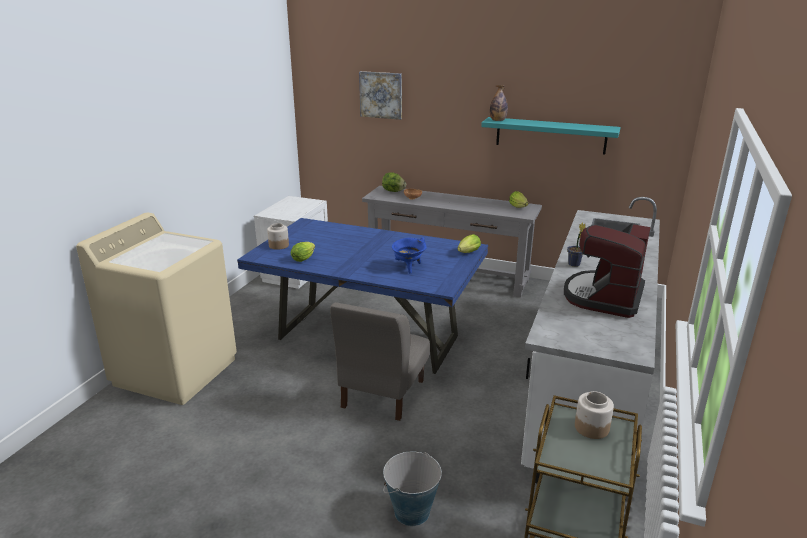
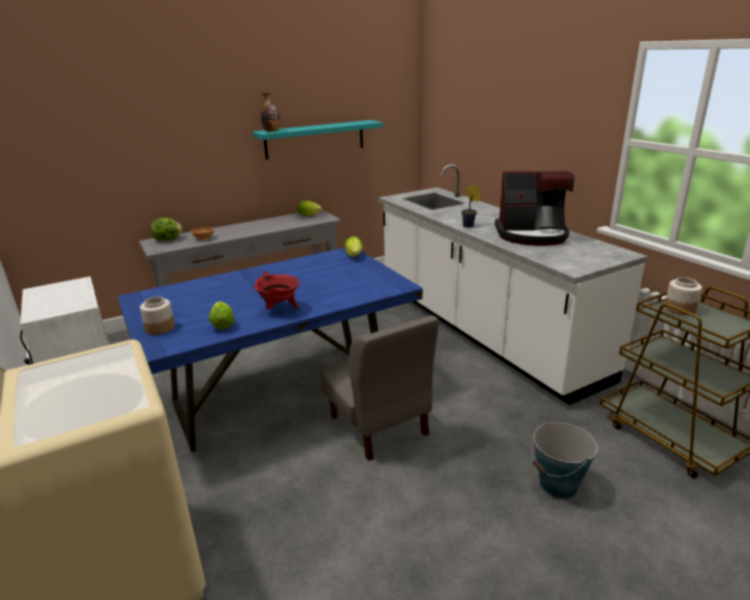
camera: 50 degrees left, 0 degrees up
picture [359,71,402,120] -> none
blue cooking pot [392,237,427,274] -> none
coffee machine [564,223,651,318] -> coffee machine turned 60 degrees counterclockwise [495,171,574,246]
none -> red cooking pot [254,271,300,309]

